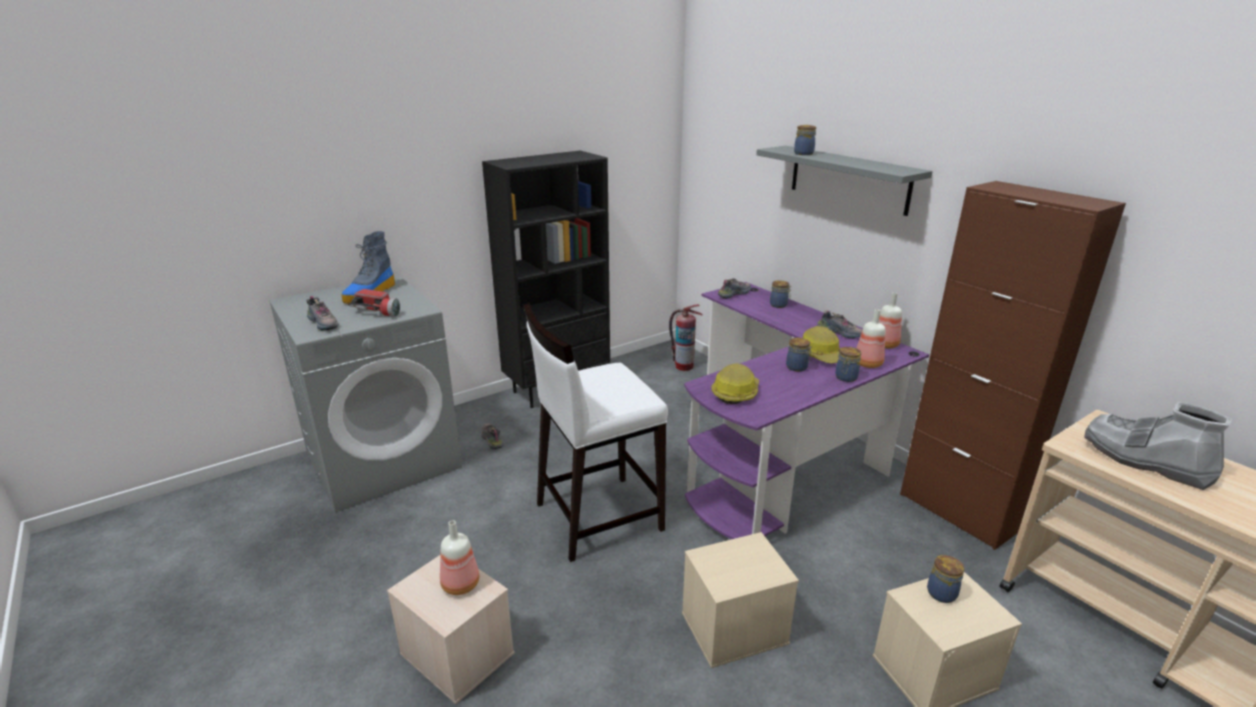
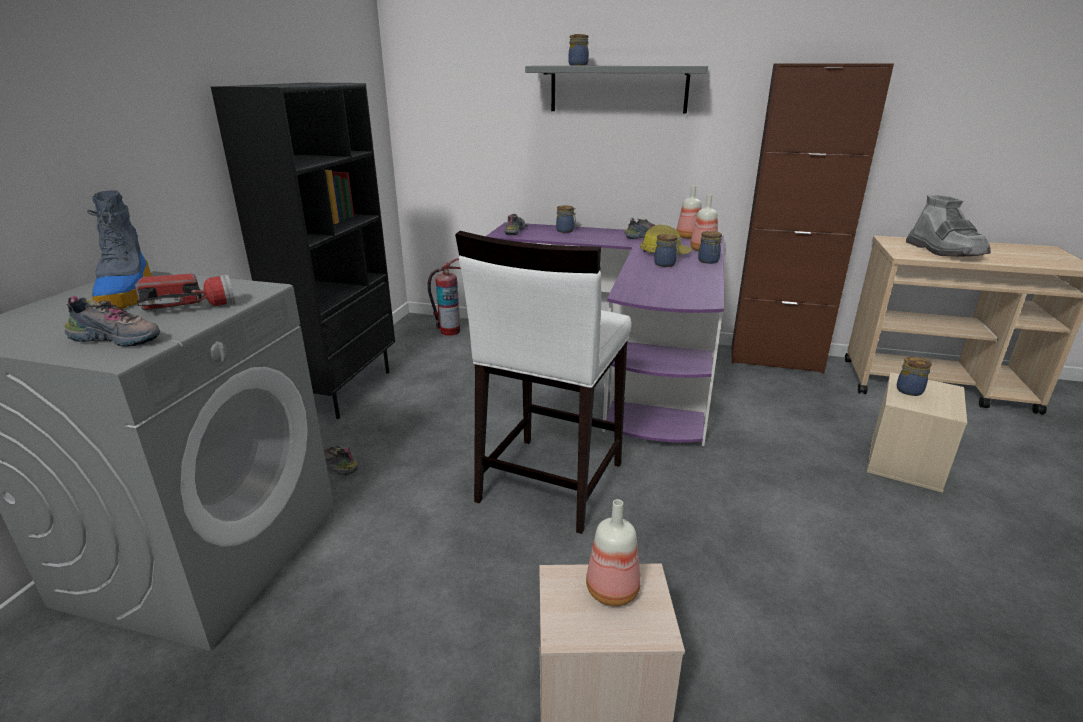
camera: 40 degrees left, 0 degrees up
beige storage box [682,532,799,668] -> none
hard hat [711,364,759,404] -> none
grey boot [1084,402,1232,490] -> grey boot turned 105 degrees counterclockwise [906,195,991,257]

